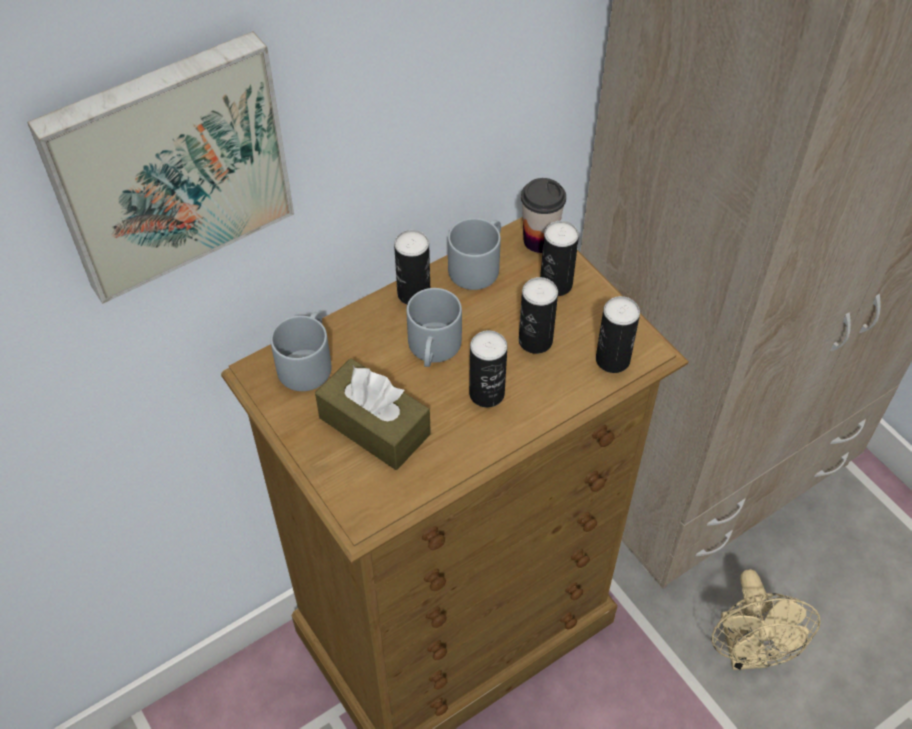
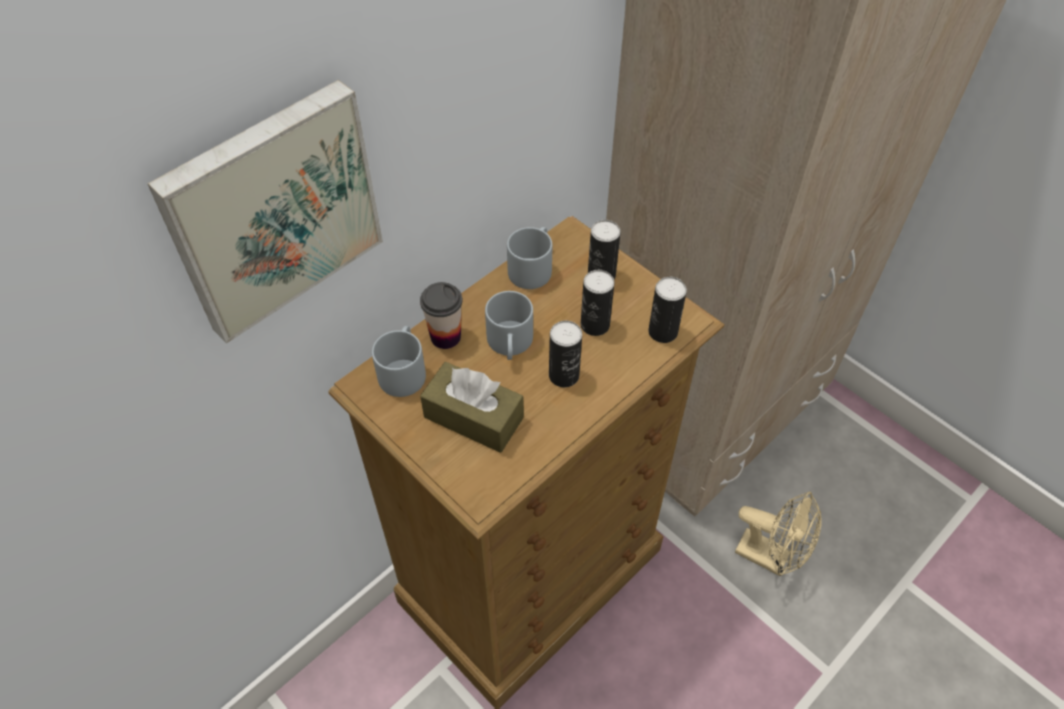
camera: 10 degrees left, 0 degrees up
can [394,230,430,304] -> none
cup [521,178,566,253] -> cup moved to [420,282,463,349]
beige fan [711,569,821,670] -> beige fan turned 45 degrees counterclockwise [735,491,821,576]

